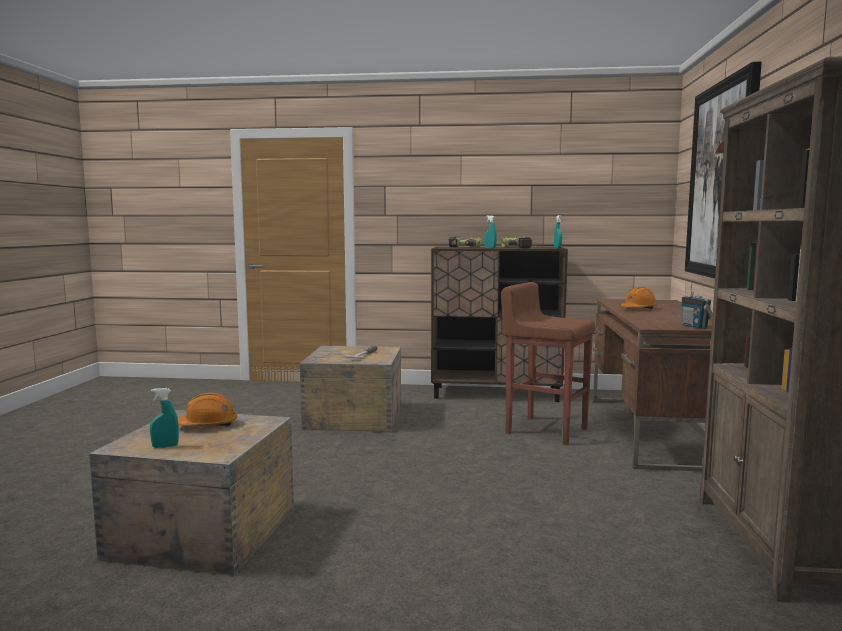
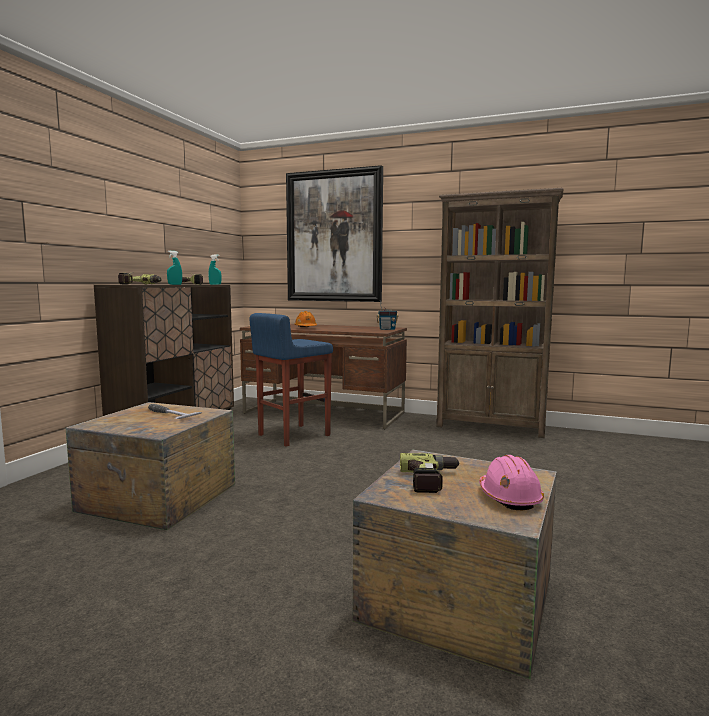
camera: 75 degrees left, 0 degrees up
turquoise spray bottle [150,388,179,448] -> pink hard hat [479,455,544,511]
orange hard hat [178,393,237,427] -> power drill [400,453,459,493]
brown stool [501,282,596,445] -> blue stool [250,313,333,447]

